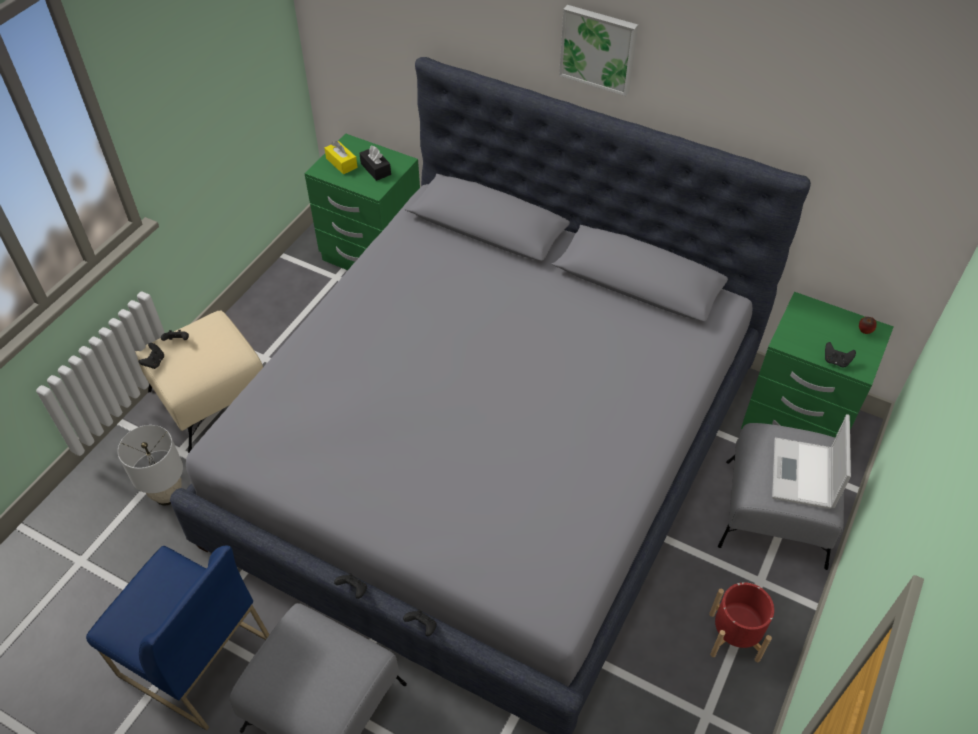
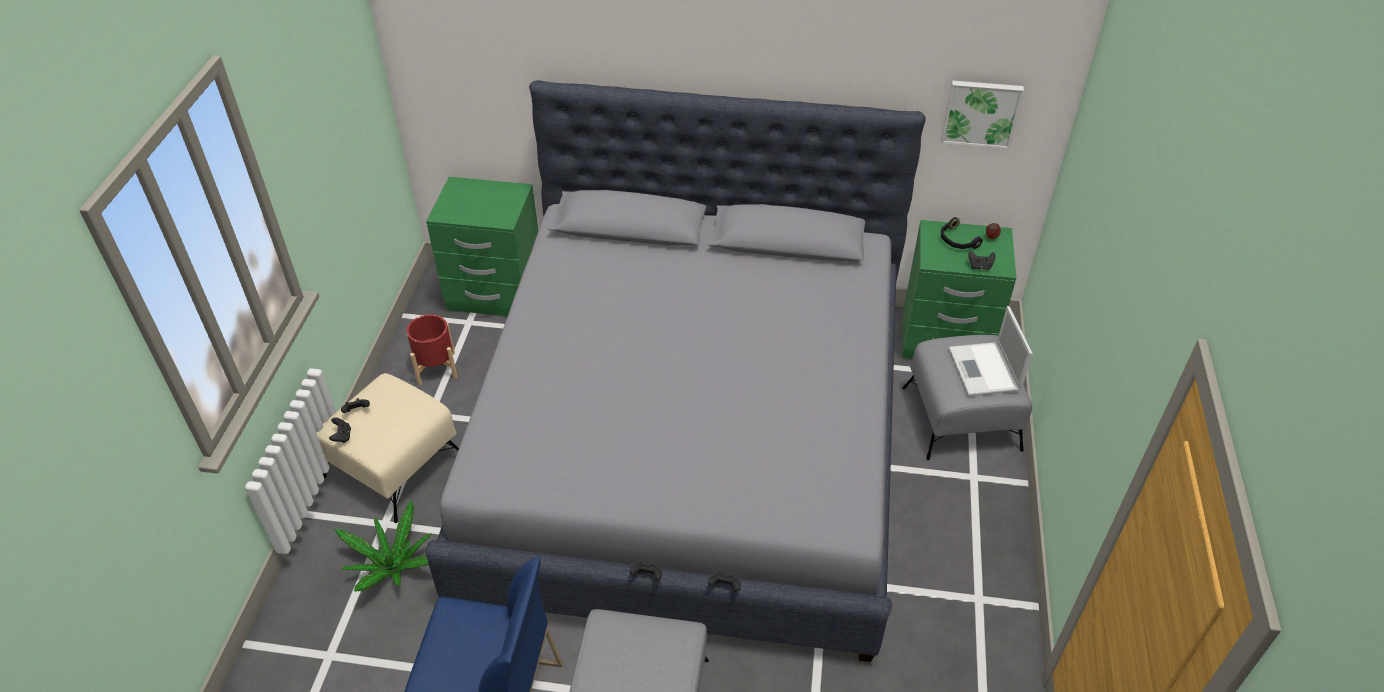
camera: 20 degrees left, 5 degrees down
white table lamp [118,425,183,505] -> potted plant [335,500,431,592]
yellow tissue box [324,141,358,174] -> none
black tissue box [359,145,391,181] -> none
picture [559,5,638,96] -> picture moved to [941,81,1024,149]
red planter [709,582,774,662] -> red planter moved to [407,314,458,385]
none -> black headphones [941,217,983,249]

